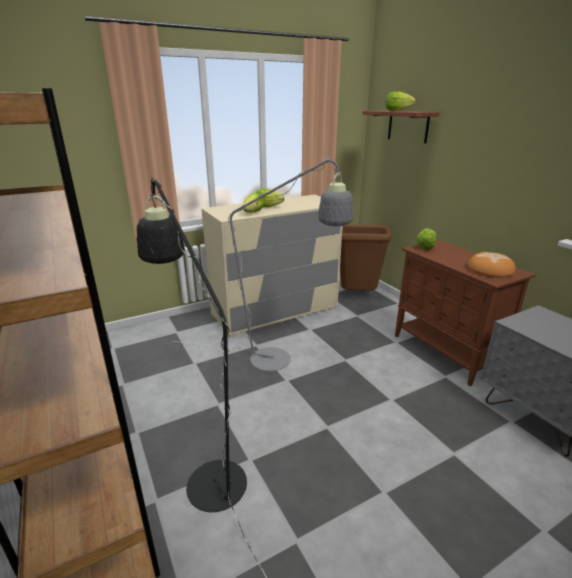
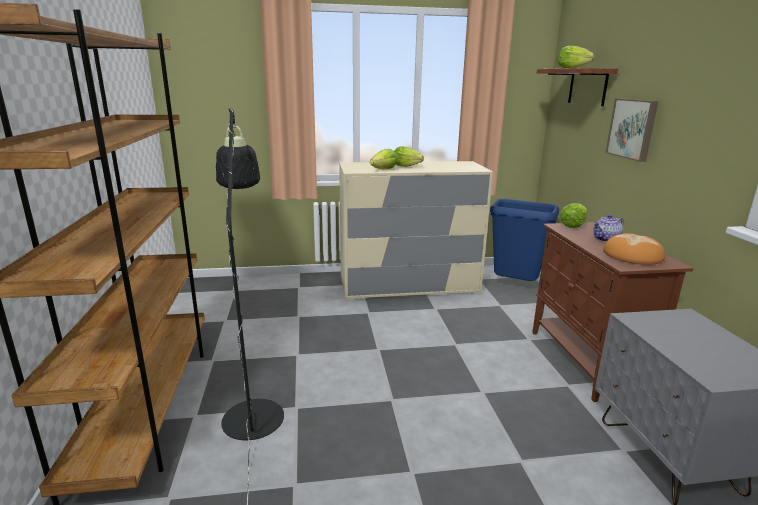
camera: 20 degrees right, 5 degrees down
grey floor lamp [174,157,353,371] -> none
brown trash can [340,224,392,291] -> blue trash can [490,199,559,281]
none -> teapot [593,215,624,242]
none -> picture [605,98,658,162]

